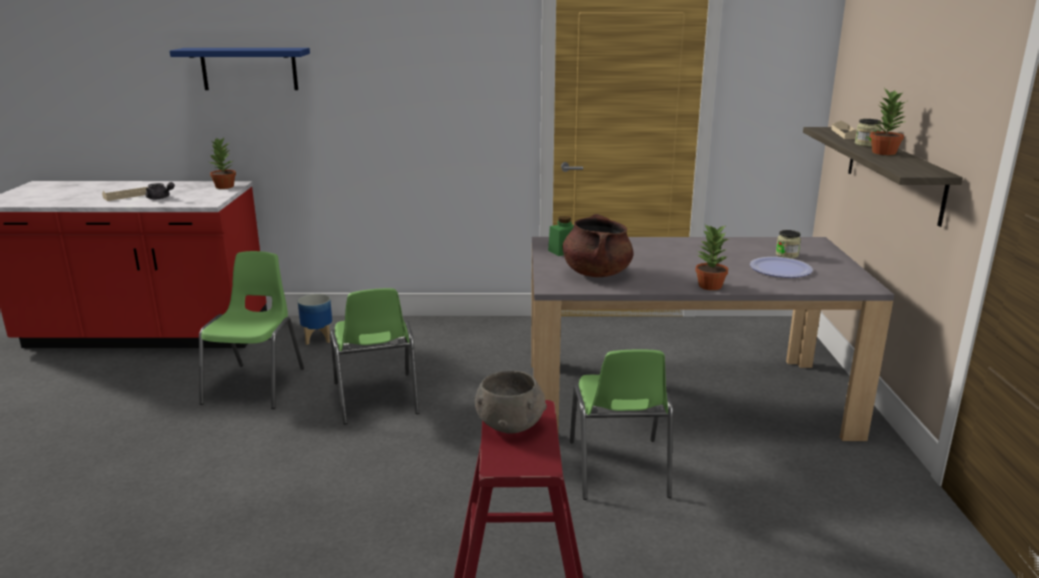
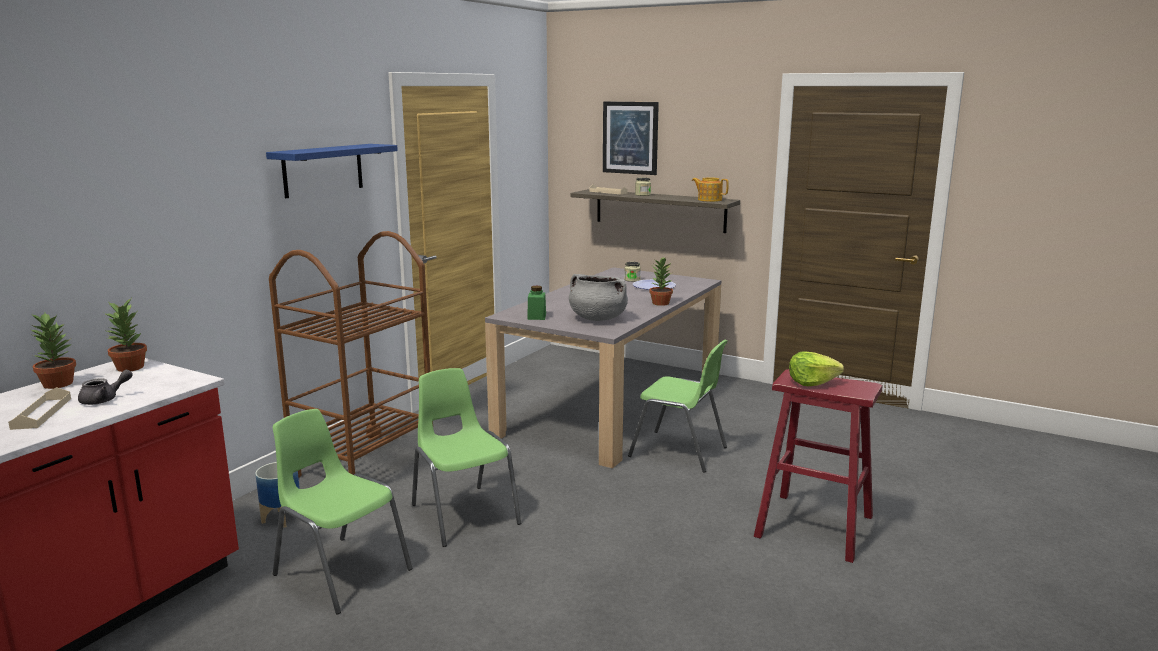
camera: 60 degrees left, 5 degrees down
blue shelf [170,48,310,90] -> blue shelf moved to [266,144,398,198]
green chair [330,288,419,424] -> green chair turned 135 degrees counterclockwise [412,368,521,547]
grey bowl [475,371,547,434] -> lettuce [789,351,844,386]
brown cooking pot [563,214,634,277] -> grey cooking pot [569,274,628,321]
potted plant [870,88,907,155] -> potted plant moved to [30,313,76,389]
none -> brown cart [269,231,430,477]
none -> picture [603,102,659,175]
none -> teapot [692,177,729,202]

